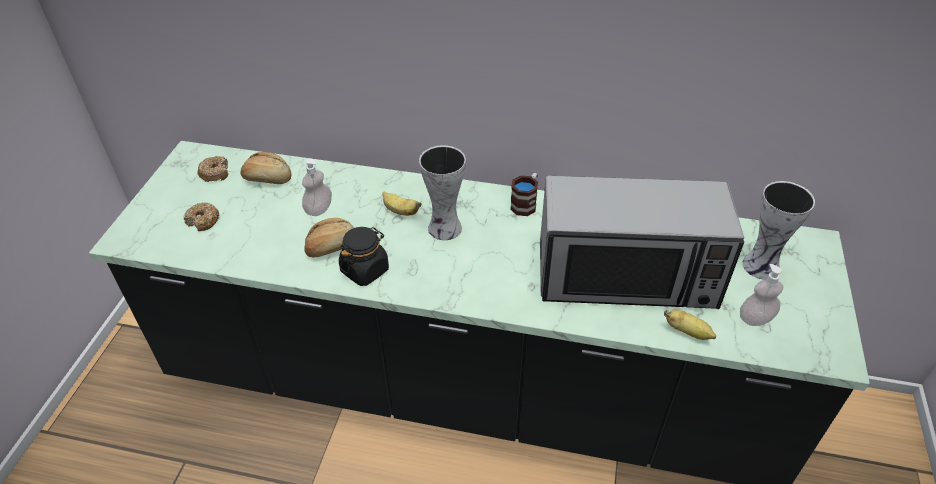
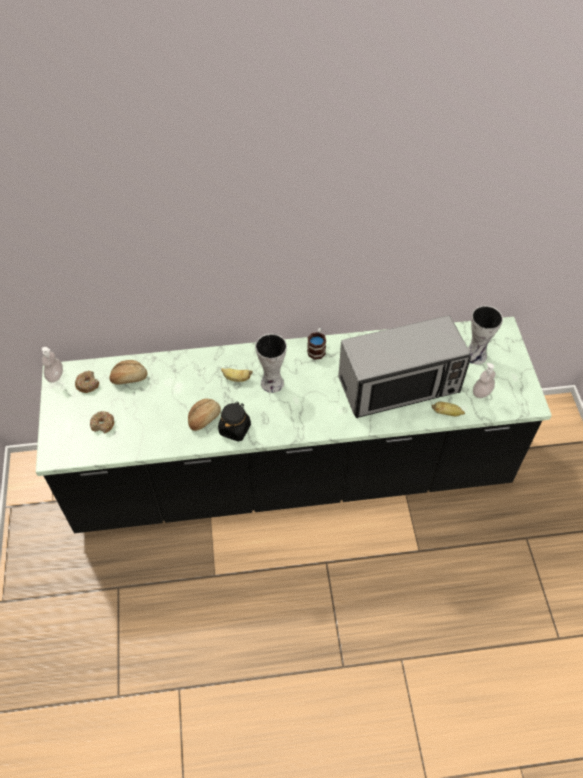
camera: 20 degrees left, 10 degrees up
soap dispenser [302,158,332,216] -> soap dispenser moved to [42,347,63,383]

